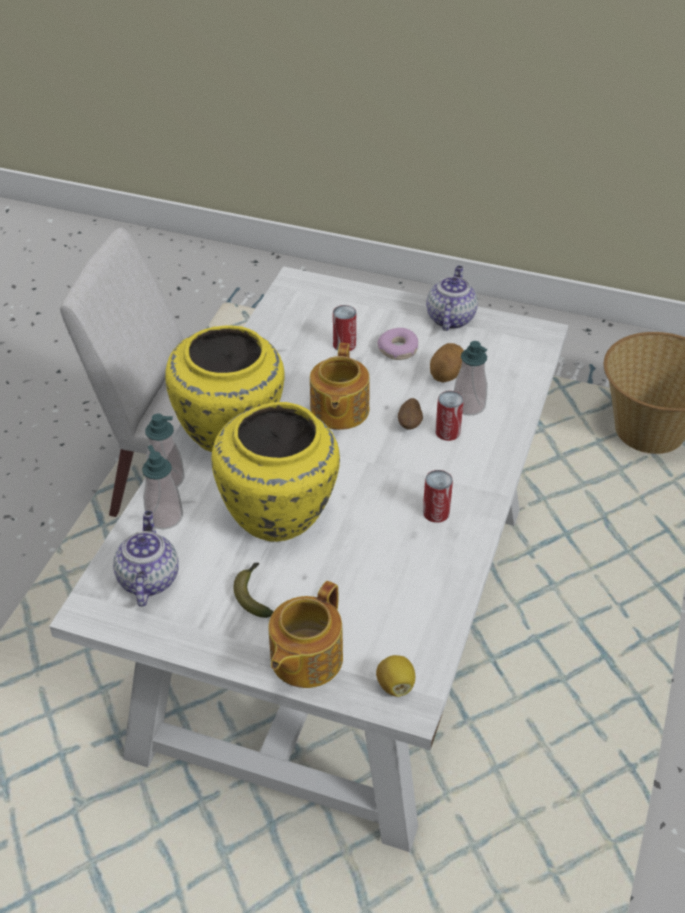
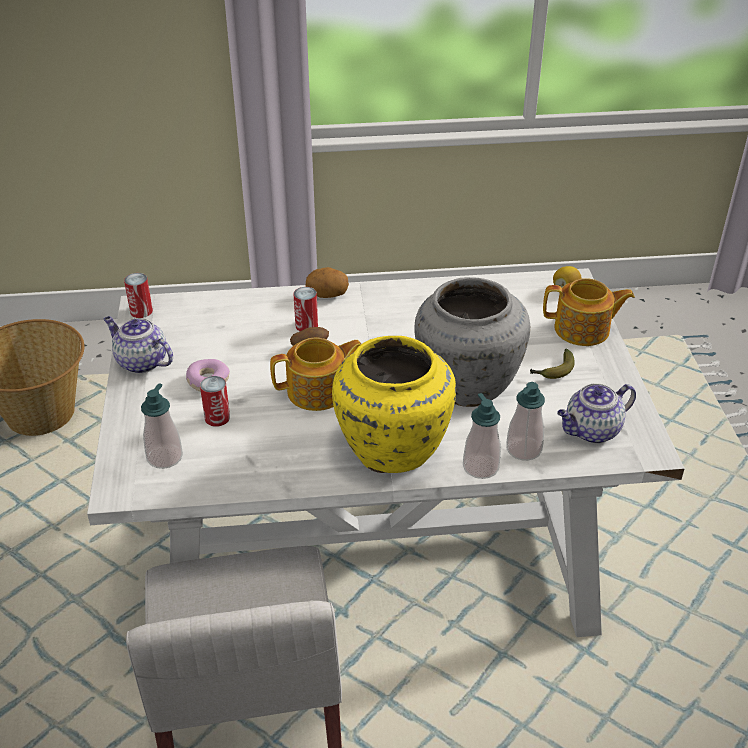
camera: 115 degrees left, 5 degrees down
yellow vase [211,402,340,542] -> grey vase [414,277,530,407]
can [423,470,453,523] -> can moved to [124,273,153,318]
teapot [426,265,478,331] -> teapot turned 45 degrees clockwise [104,316,173,374]
potato [430,343,464,383] -> potato moved to [305,267,349,298]
soap dispenser [454,341,488,416] -> soap dispenser moved to [141,383,183,469]

